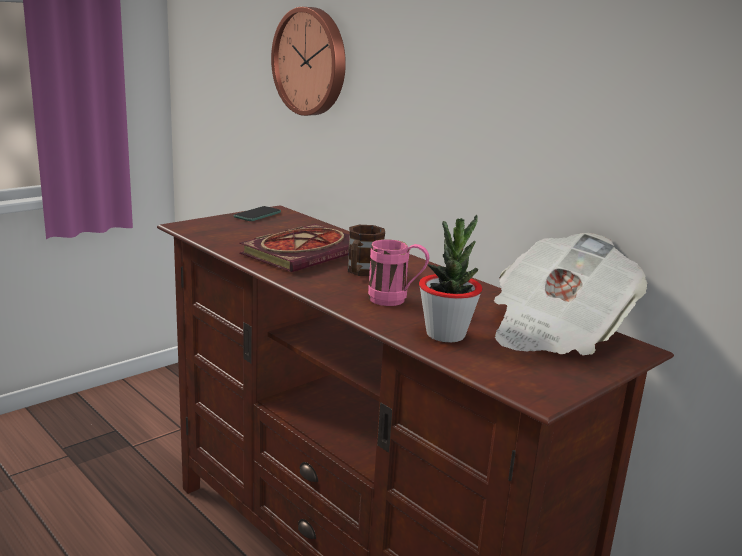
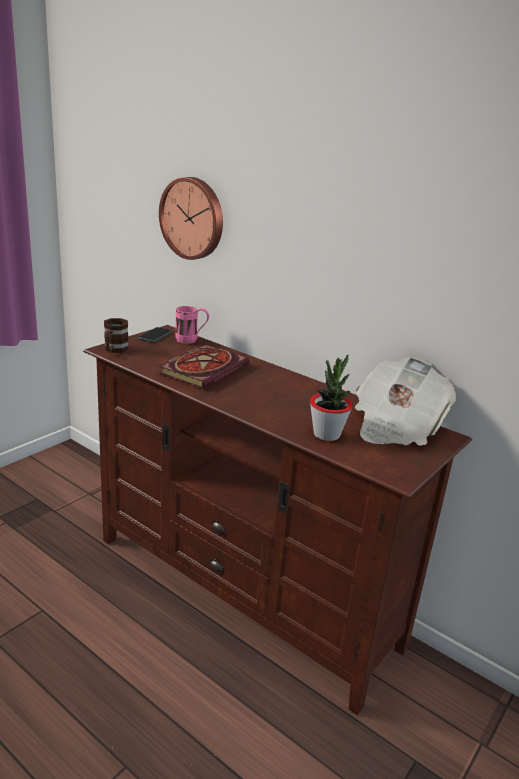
camera: 10 degrees left, 5 degrees up
brown mug [347,225,385,276] -> brown mug moved to [104,318,129,353]
pink mug [368,239,430,306] -> pink mug moved to [175,306,209,344]

